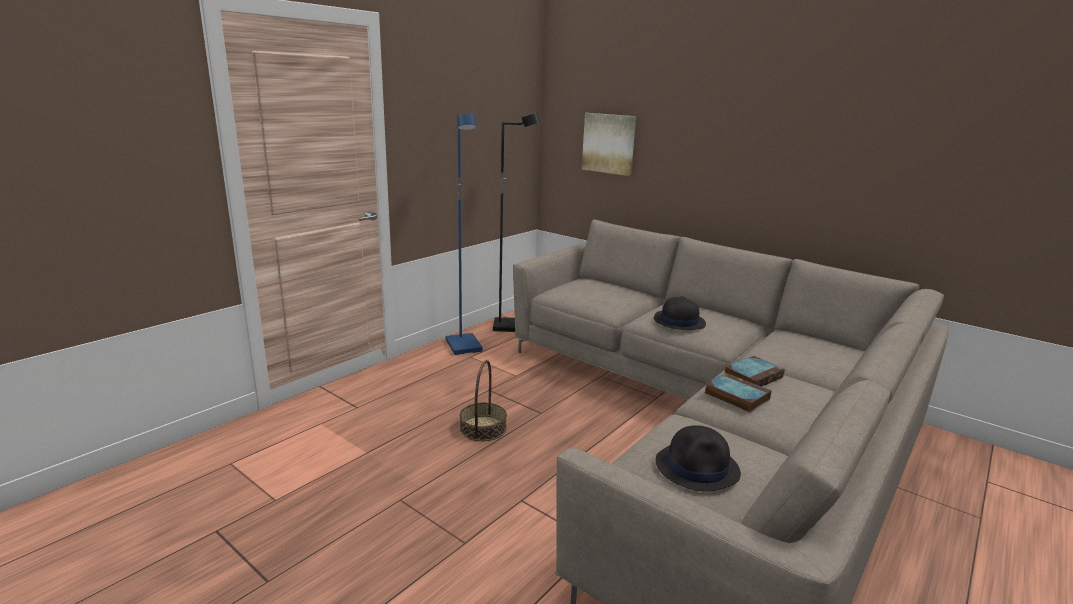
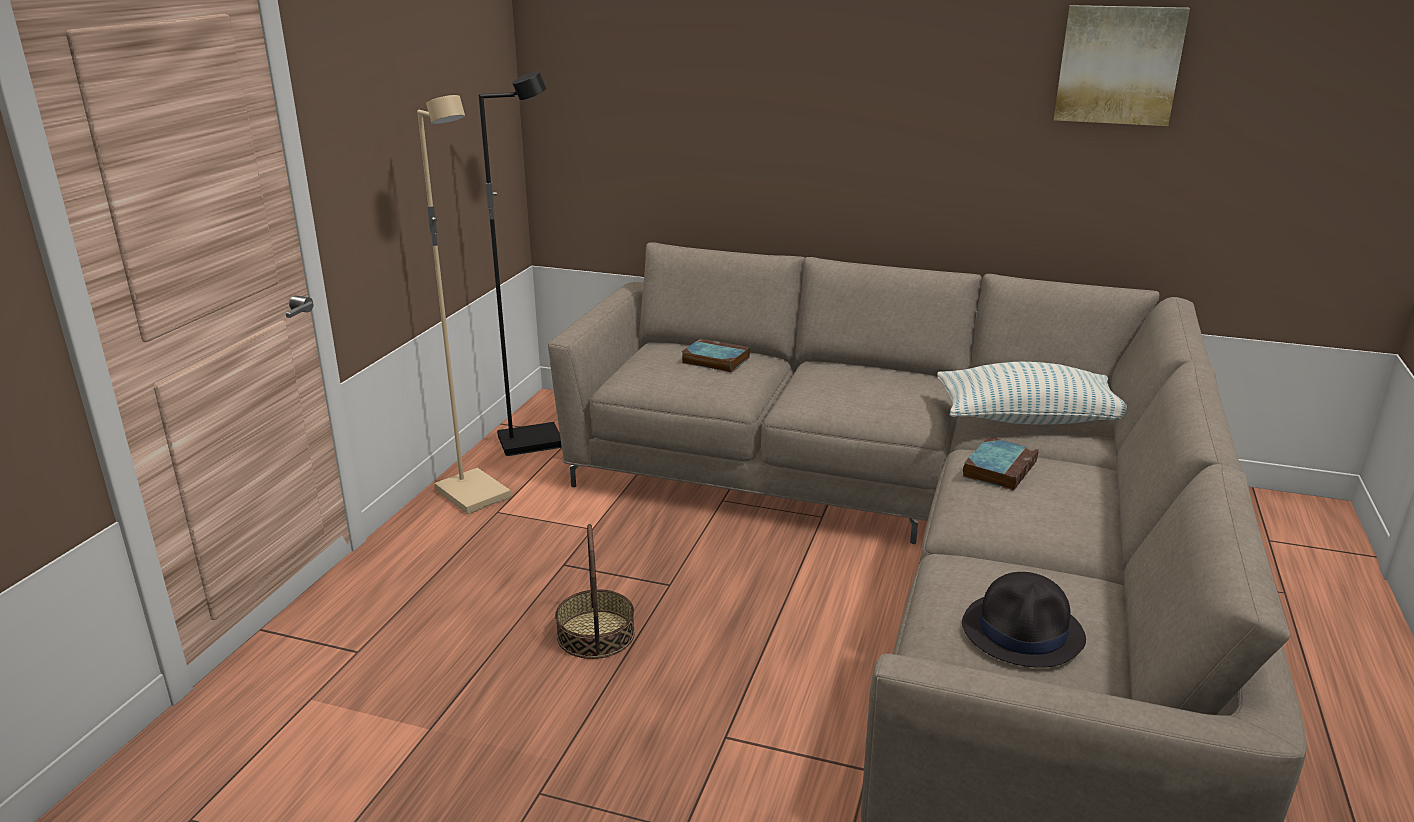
camera: 20 degrees left, 5 degrees up
blue floor lamp [446,113,483,355] -> beige floor lamp [417,95,511,514]
picture [582,113,636,176] -> picture moved to [1054,5,1190,126]
black hat [654,296,706,330] -> none
book [705,372,771,413] -> book moved to [682,338,750,373]
none -> pillow [937,362,1127,424]

